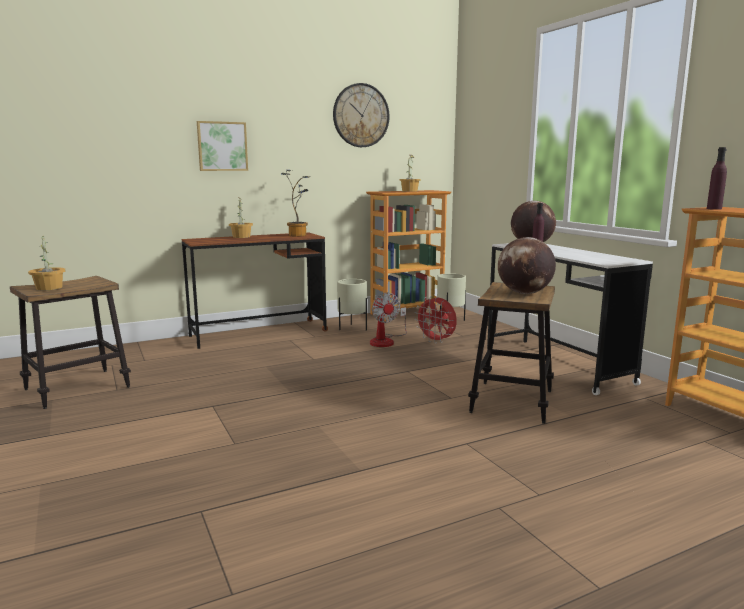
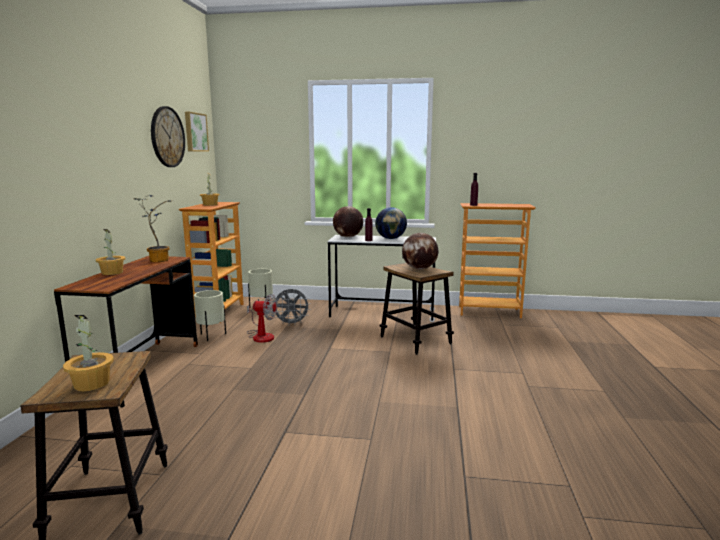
camera: 55 degrees left, 0 degrees up
picture [197,121,248,171] -> picture moved to [185,112,209,152]
red fan [415,296,457,343] -> grey fan [274,289,311,323]
none -> globe [375,207,407,239]

